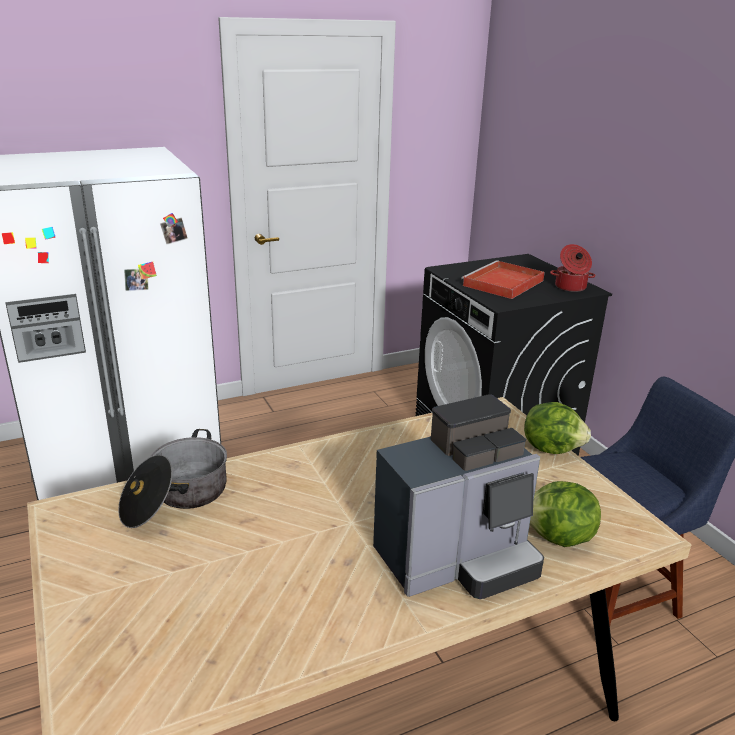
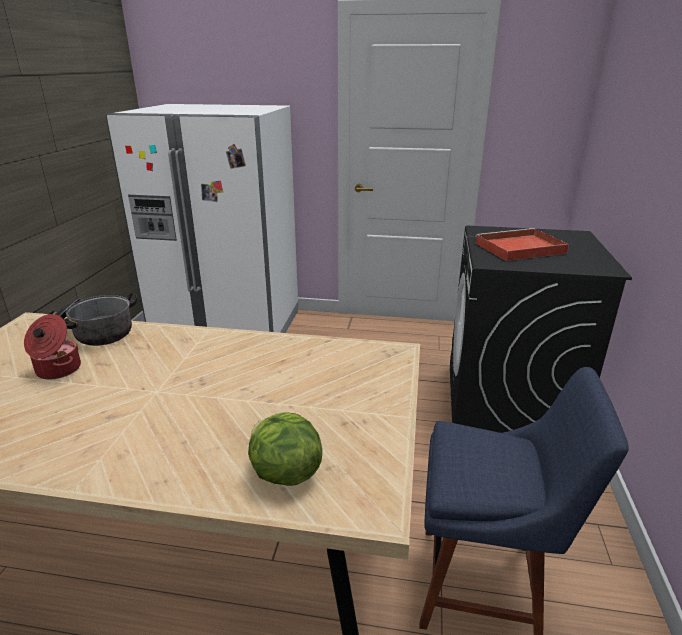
camera: 35 degrees right, 0 degrees up
coffee machine [373,394,544,599] -> none
lettuce [524,402,591,454] -> none
cooking pot [550,244,595,292] -> cooking pot moved to [24,314,81,379]

